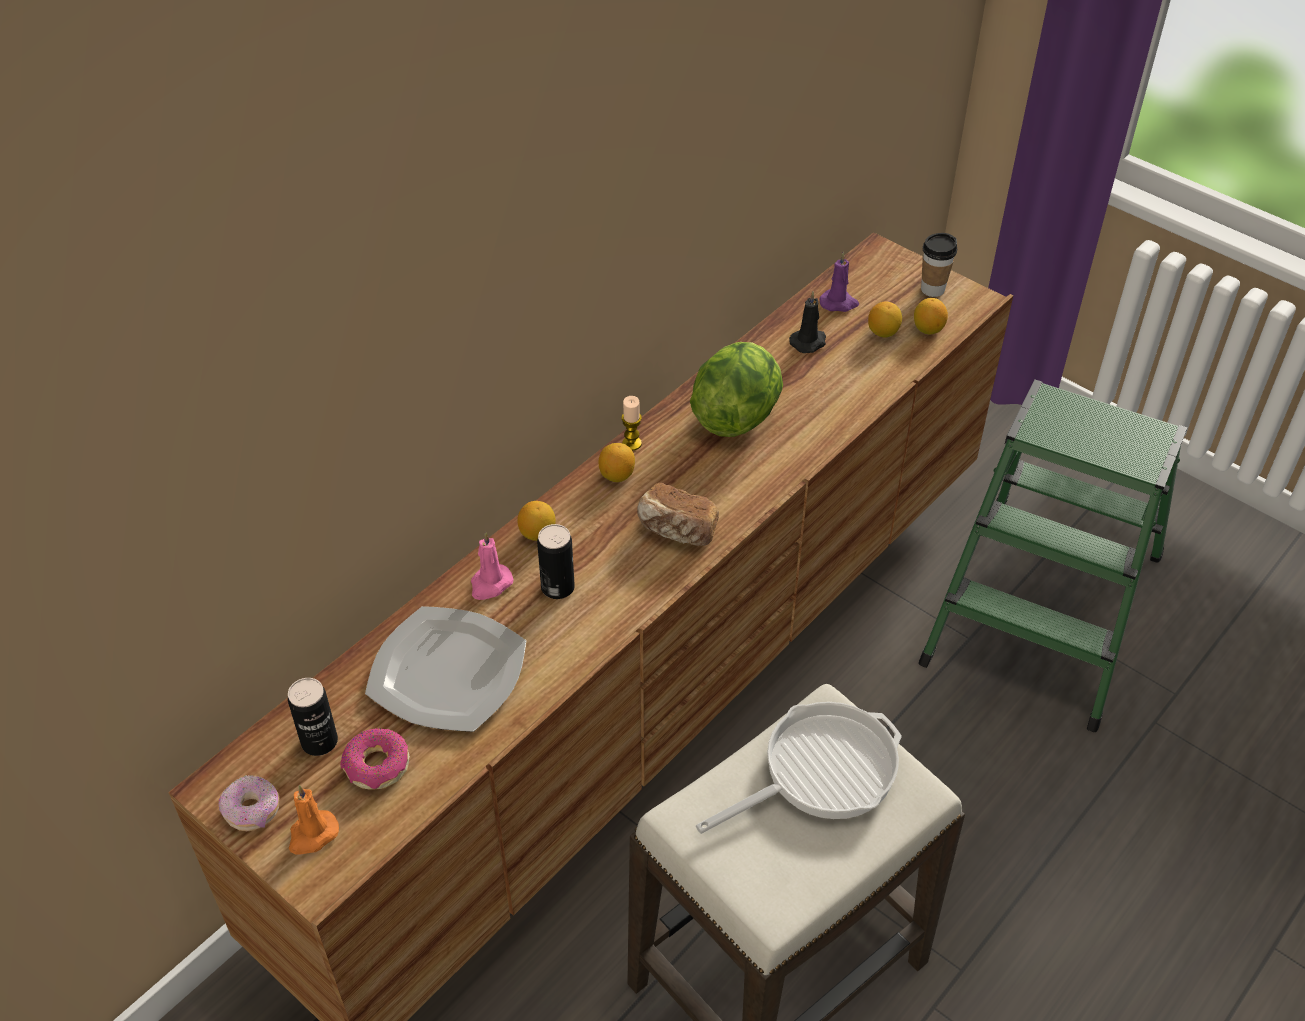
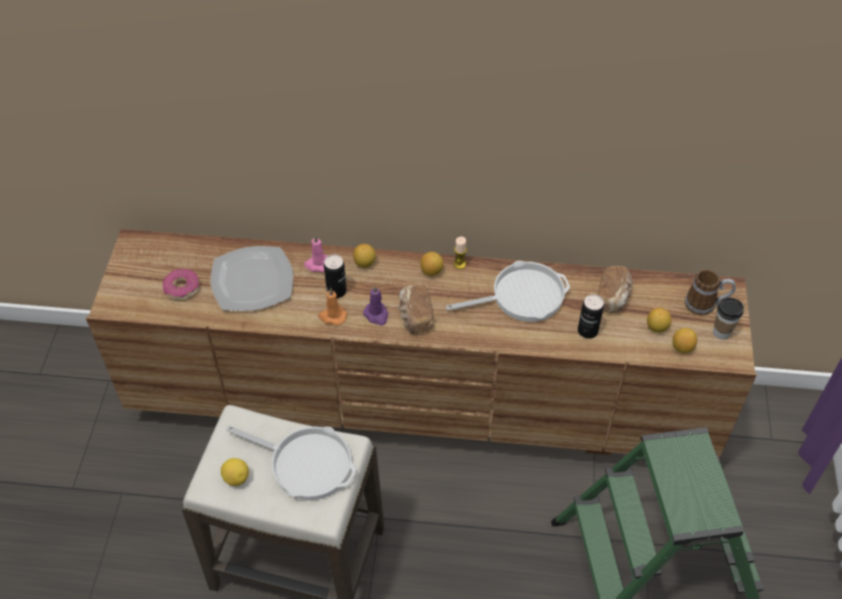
camera: 55 degrees right, 5 degrees up
donut [218,775,279,831] -> none
can [288,678,338,756] -> can moved to [578,294,604,338]
orange candle [289,785,339,854] -> orange candle moved to [318,288,347,325]
lettuce [690,342,783,437] -> frying pan [446,261,570,322]
black candle [789,291,826,353] -> bread [598,266,633,313]
purple candle [820,251,859,312] -> purple candle moved to [363,285,389,326]
none -> lemon [221,458,249,486]
none -> mug [685,269,736,315]

